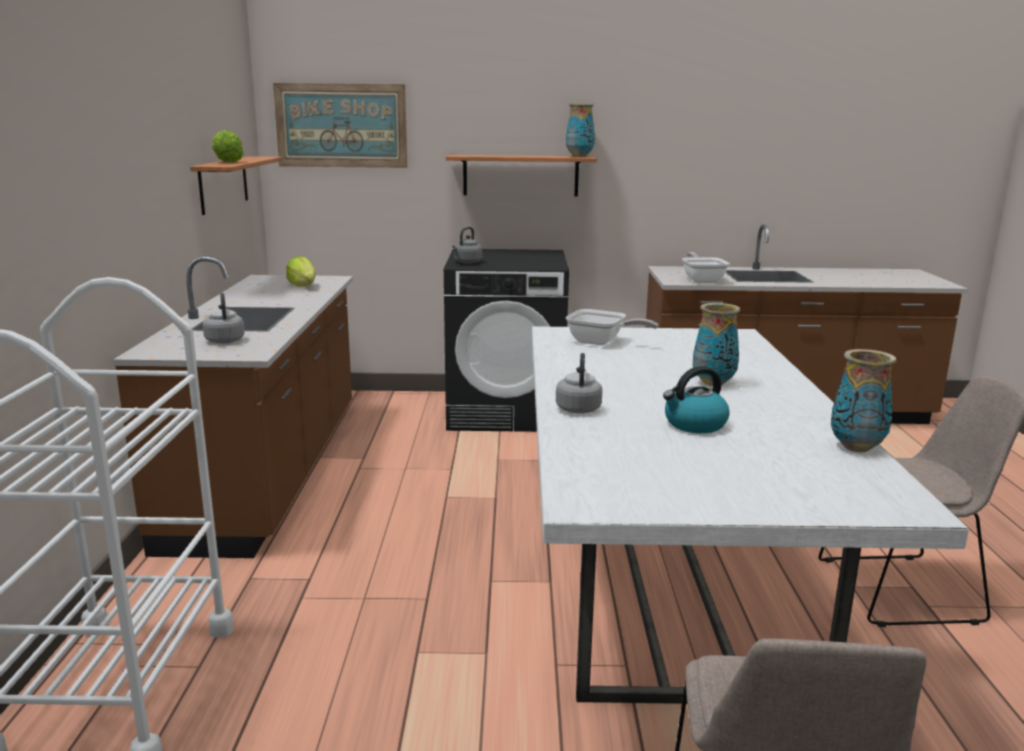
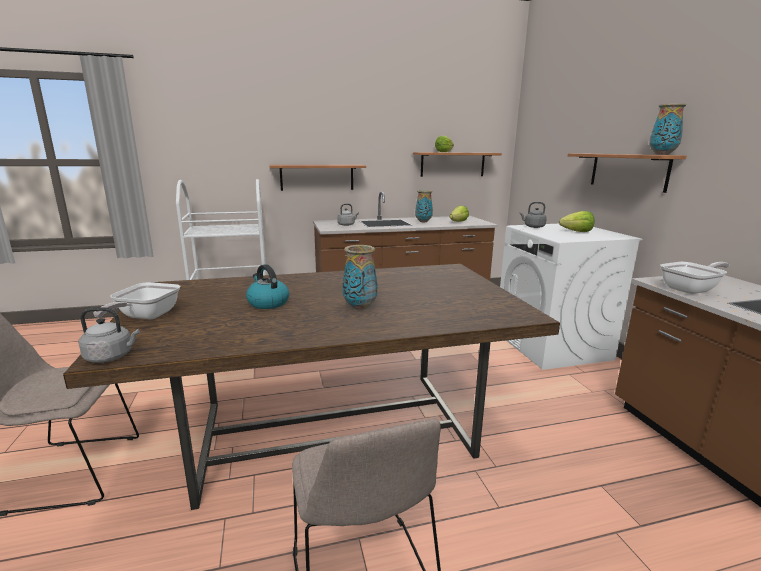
camera: 75 degrees right, 0 degrees up
picture [273,83,407,168] -> none
black washing machine [444,249,569,432] -> white washing machine [500,224,642,370]
white dining table [532,326,969,704] -> brown dining table [63,264,560,510]
grey kettle [556,353,603,413] -> grey kettle moved to [79,307,140,363]
frying pan [566,309,658,345] -> frying pan moved to [93,282,180,320]
vase [831,349,897,452] -> vase moved to [415,190,433,222]
none -> shelf [269,165,366,191]
none -> lettuce [559,211,594,232]

